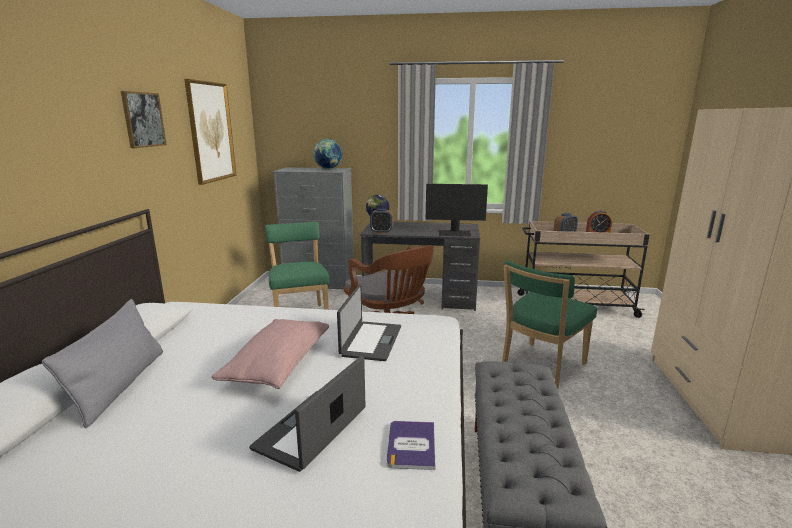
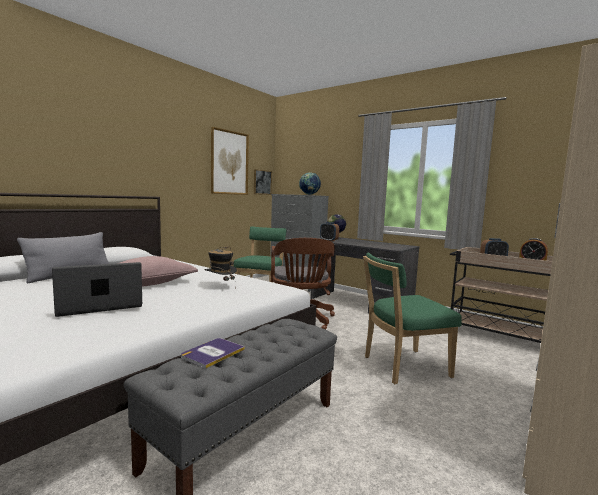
camera: 30 degrees right, 10 degrees down
picture [121,91,167,148] -> picture moved to [254,169,272,195]
laptop [337,284,401,361] -> hat [204,247,237,288]
book [387,421,436,470] -> book moved to [181,338,245,369]
monitor [426,184,488,237] -> none

